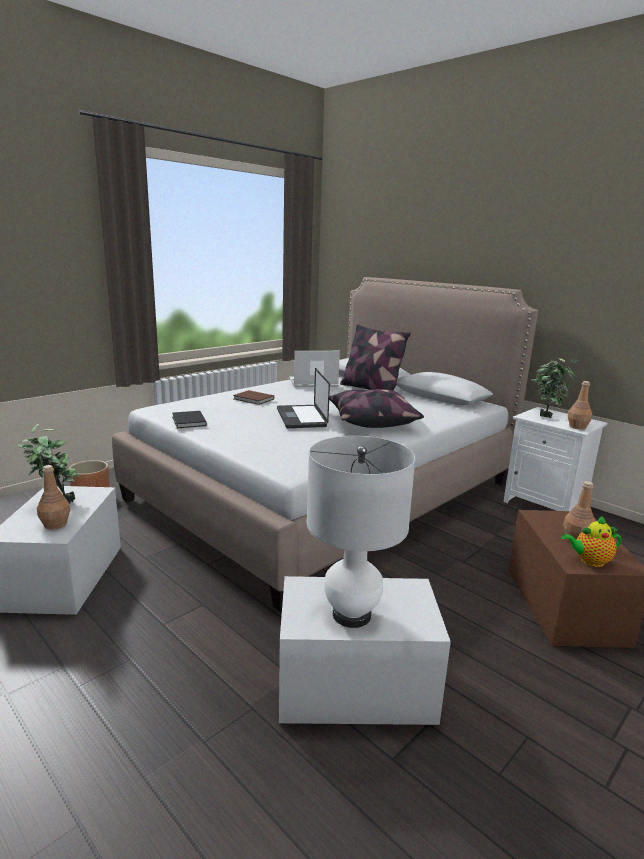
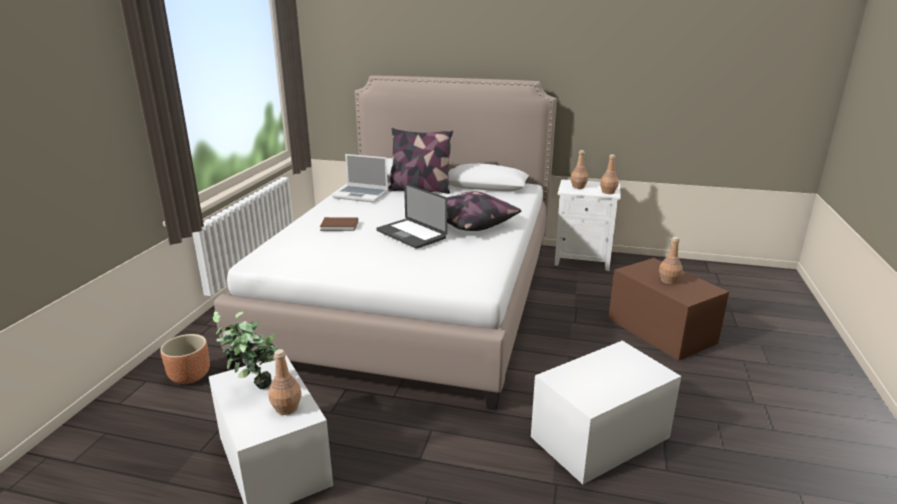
camera: 30 degrees left, 5 degrees up
black book [172,411,207,428] -> none
laptop [289,351,340,387] -> laptop turned 120 degrees counterclockwise [332,154,388,202]
white table lamp [306,436,415,628] -> none
potted plant [531,358,579,418] -> brown bottle [571,150,588,189]
teapot [561,516,621,567] -> none

